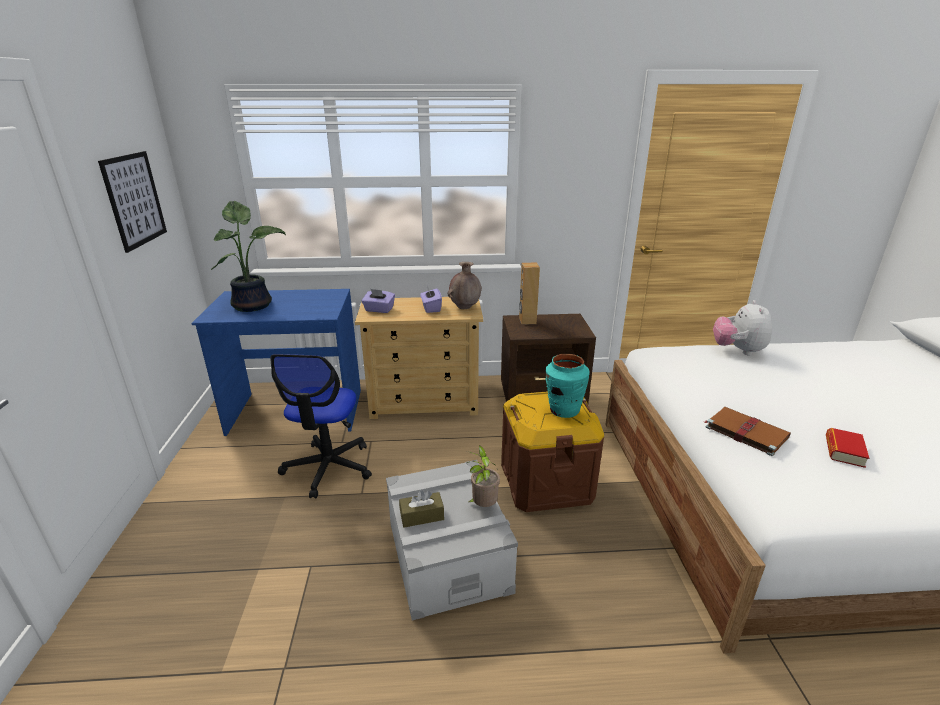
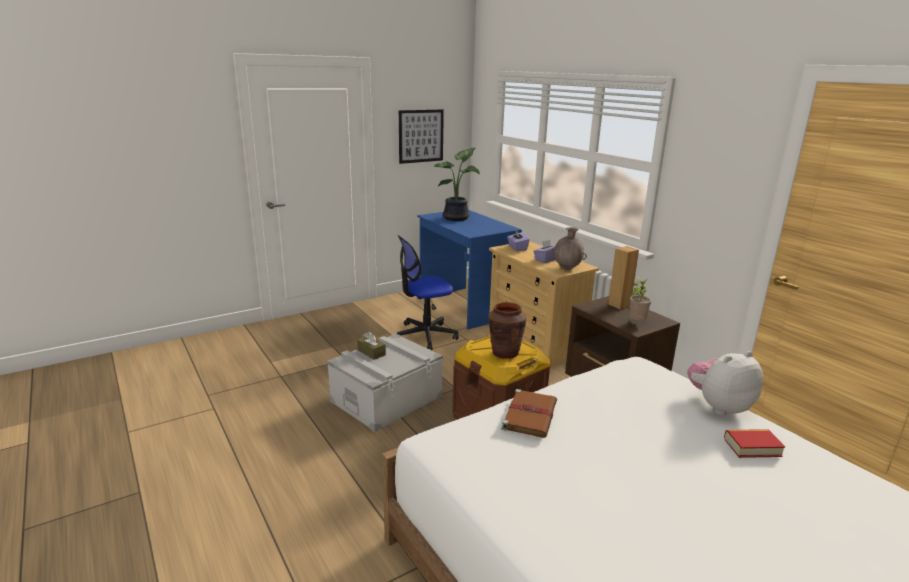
camera: 60 degrees right, 5 degrees down
potted plant [467,446,500,507] -> potted plant moved to [629,278,651,321]
turquoise vase [545,354,590,418] -> brown vase [488,302,526,359]
book [826,428,869,468] -> book moved to [724,429,785,458]

